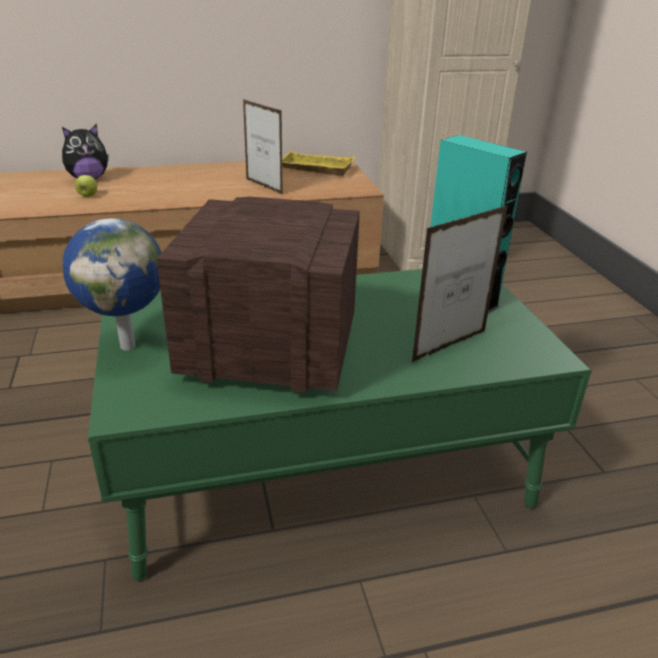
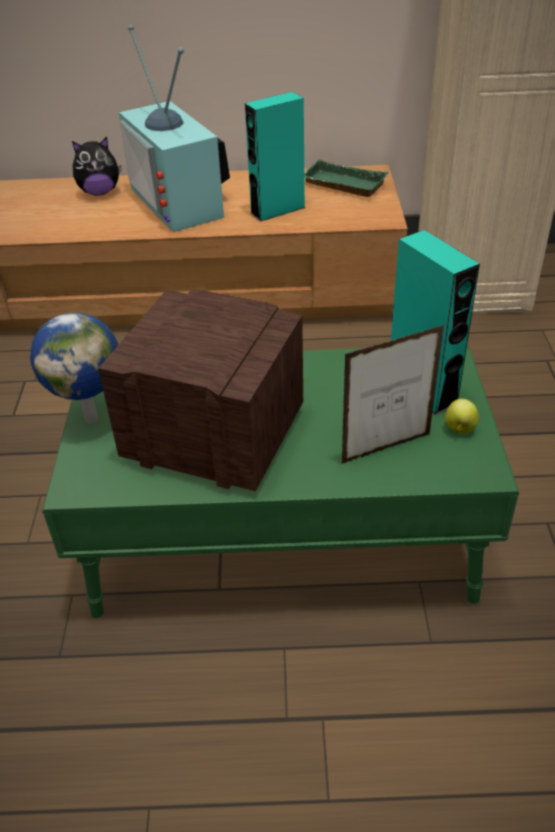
camera: 15 degrees right, 10 degrees up
apple [75,175,97,197] -> apple moved to [445,399,479,434]
picture frame [243,99,283,194] -> turquoise speaker [245,92,306,222]
yellow tray [282,151,355,176] -> green tray [304,160,389,197]
none -> television [119,25,230,232]

